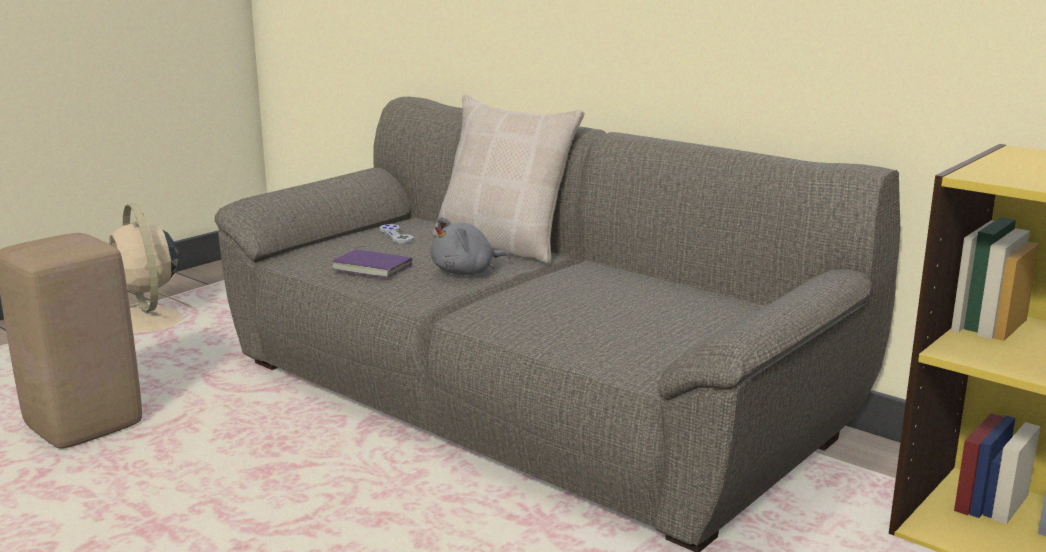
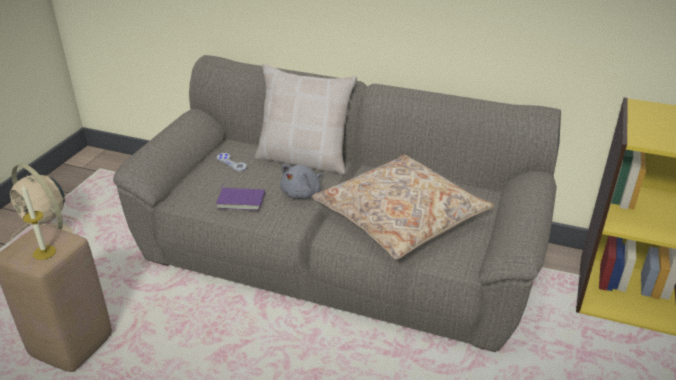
camera: 20 degrees left, 15 degrees up
none -> candle [21,185,56,260]
none -> beige pillow [312,154,494,259]

